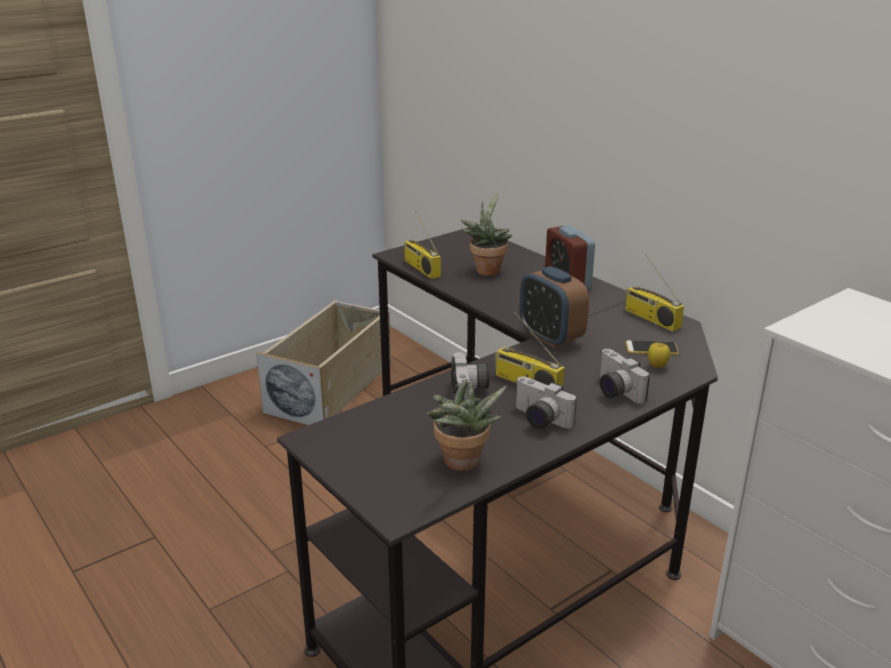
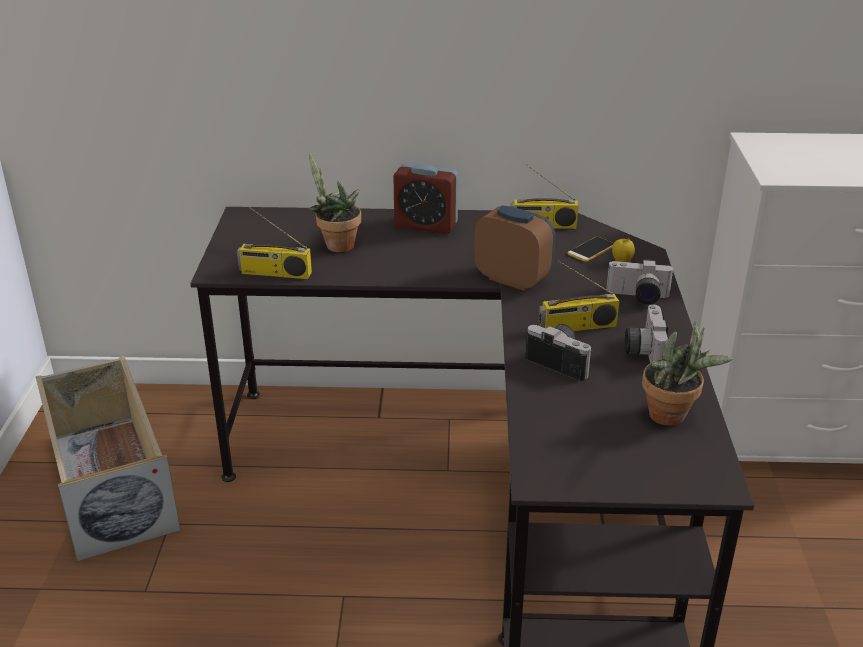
camera: 50 degrees left, 5 degrees up
camera [516,376,577,429] -> camera turned 105 degrees clockwise [625,305,669,363]
alarm clock [519,266,589,348] -> alarm clock turned 150 degrees counterclockwise [474,205,556,291]

